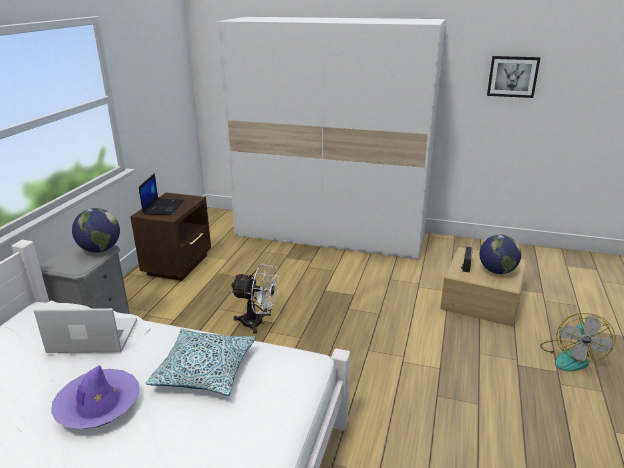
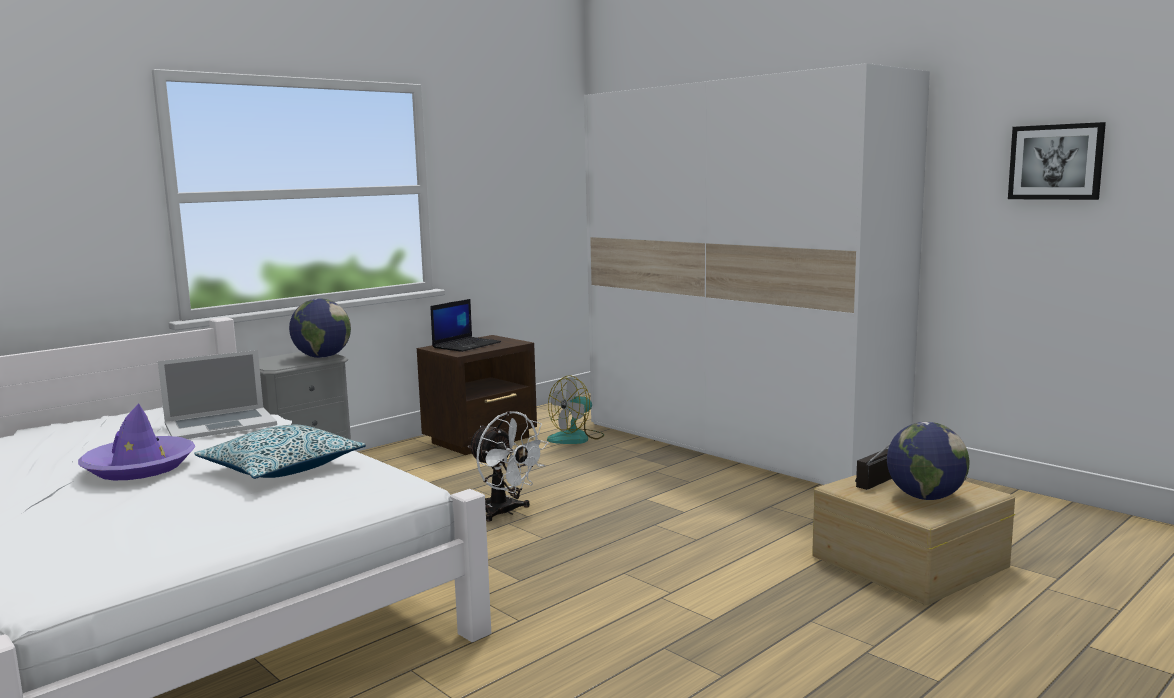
camera: 30 degrees right, 15 degrees down
laptop [33,308,137,353] -> laptop turned 120 degrees clockwise [158,350,277,439]
fan [540,313,616,372] -> fan moved to [547,375,604,444]

